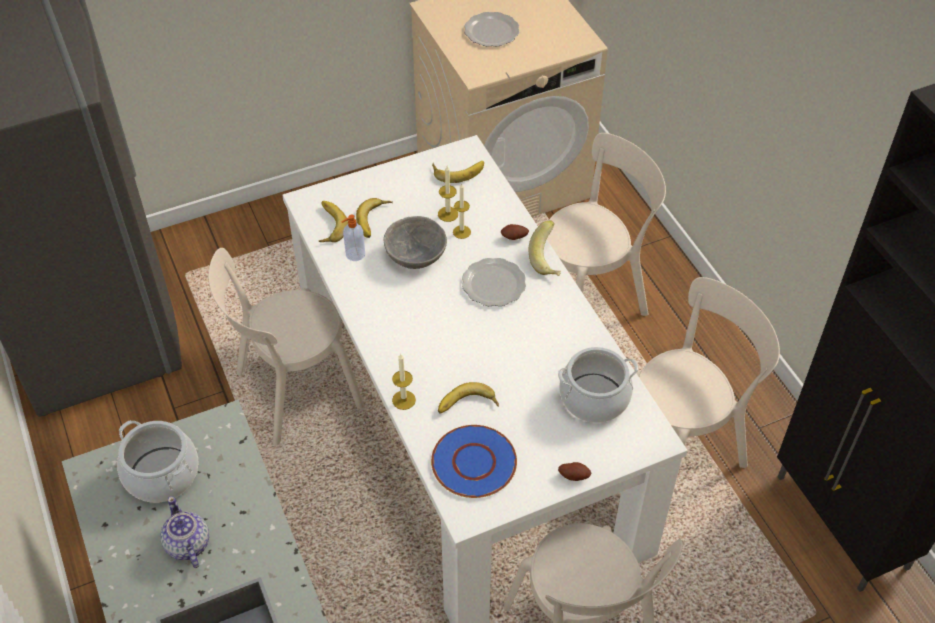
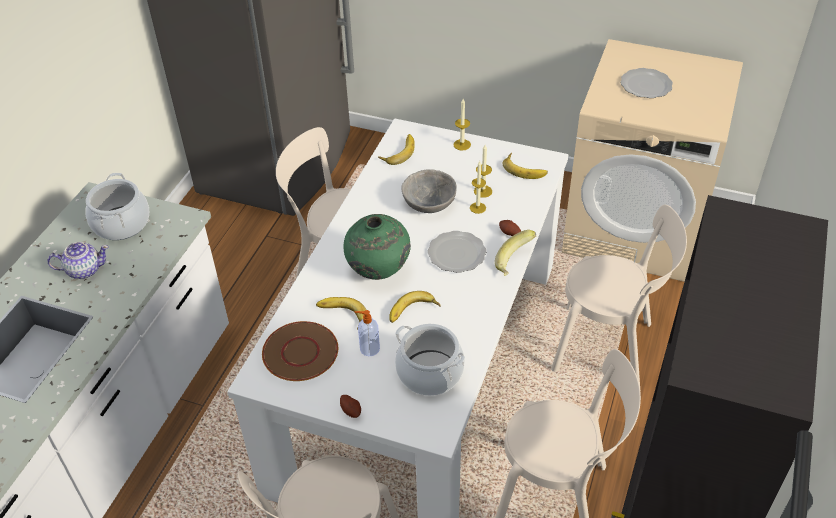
camera: 45 degrees right, 5 degrees down
teapot [160,496,209,568] -> teapot turned 60 degrees clockwise [48,242,109,279]
soap dispenser [342,214,365,261] -> soap dispenser moved to [355,310,380,356]
banana [356,198,393,238] -> banana moved to [389,291,441,323]
candle [392,353,416,410] -> candle moved to [453,99,471,151]
blue plate [431,425,517,498] -> brown plate [262,321,338,381]
none -> green vase [344,214,411,280]

